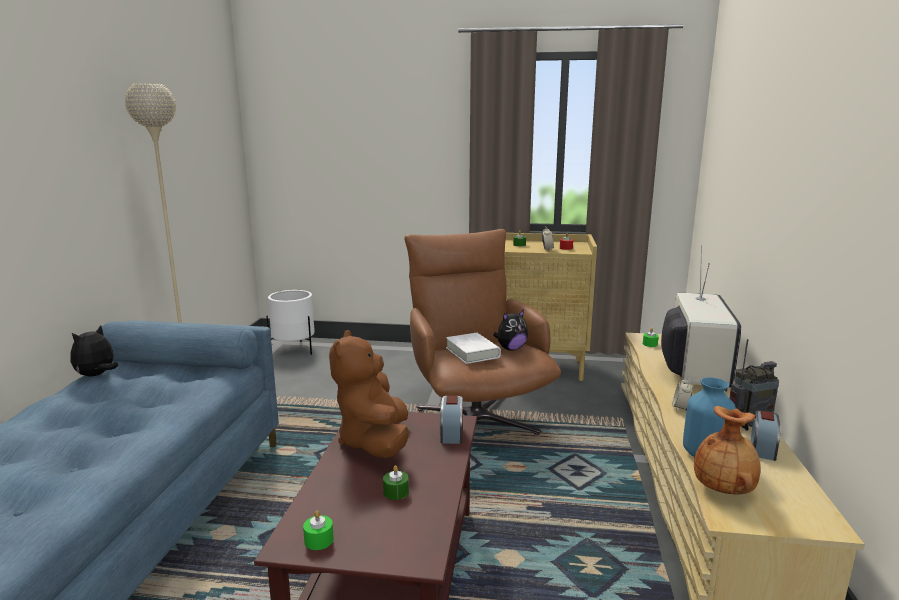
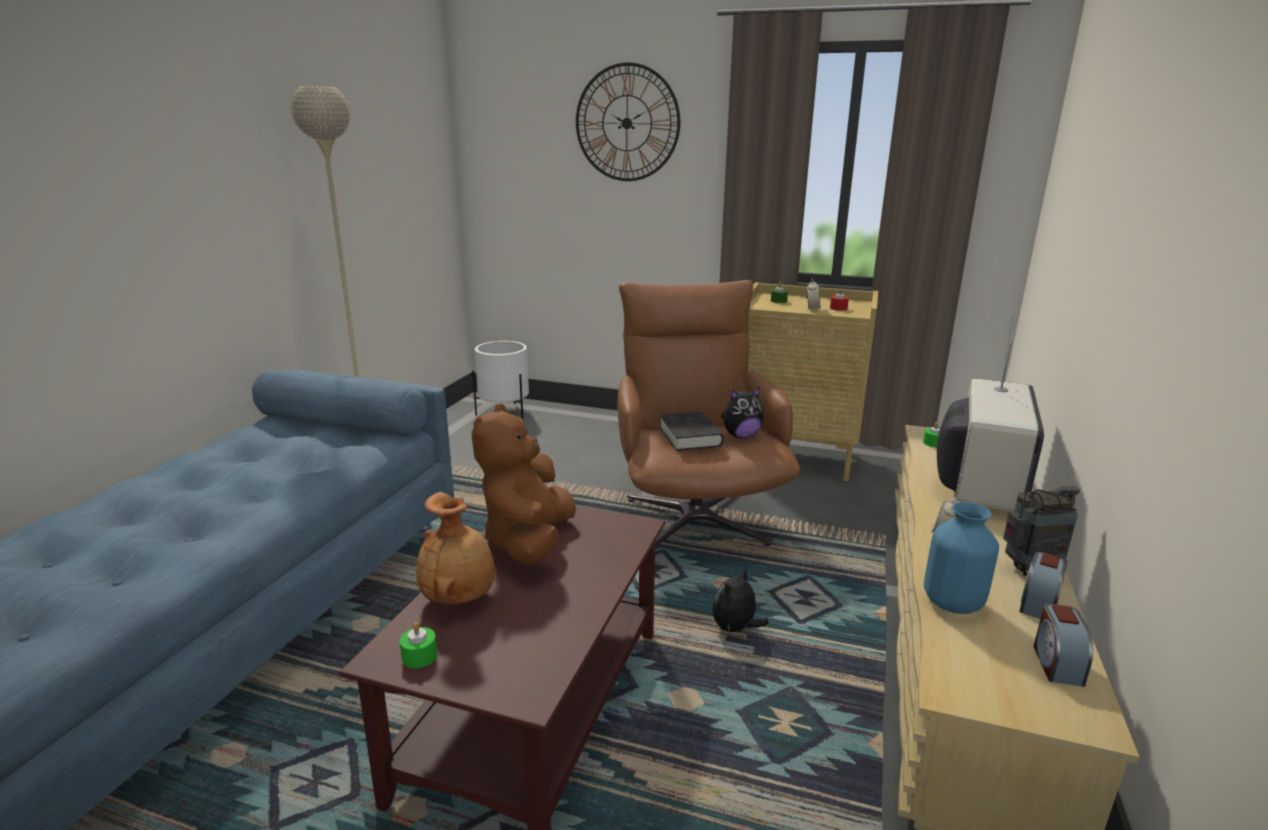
camera: 10 degrees right, 5 degrees up
plush toy [71,325,119,377] -> plush toy moved to [712,568,769,634]
green candle [383,465,409,500] -> none
alarm clock [440,396,463,444] -> alarm clock moved to [1034,604,1093,687]
white book [446,333,501,364] -> black book [659,412,724,451]
brown vase [694,406,760,494] -> brown vase moved to [416,492,495,604]
none -> wall clock [576,62,680,181]

